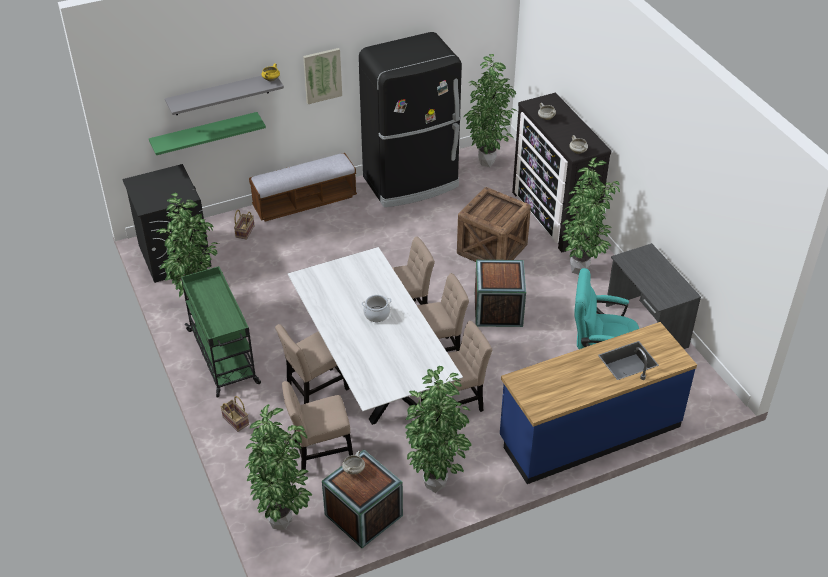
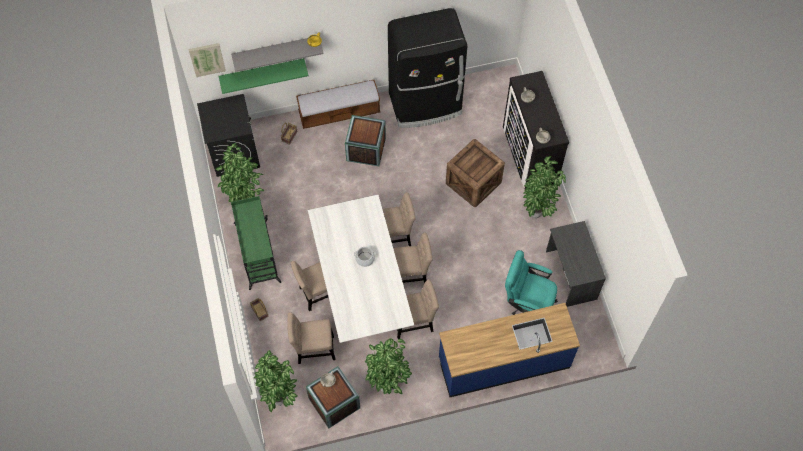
camera: 10 degrees right, 20 degrees up
picture [303,48,342,104] -> picture moved to [189,43,226,77]
potted plant [463,54,517,167] -> none
crate [475,260,526,327] -> crate moved to [345,115,386,166]

